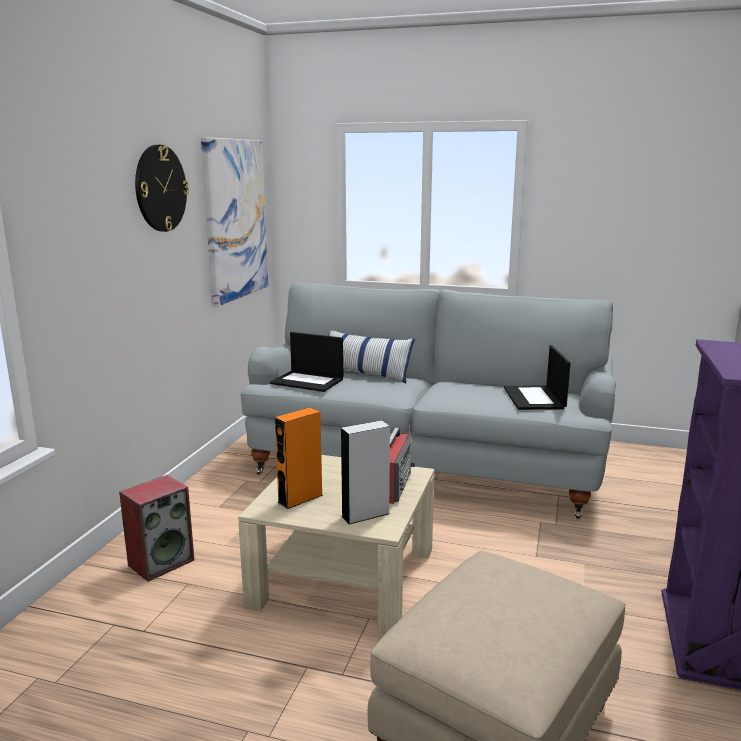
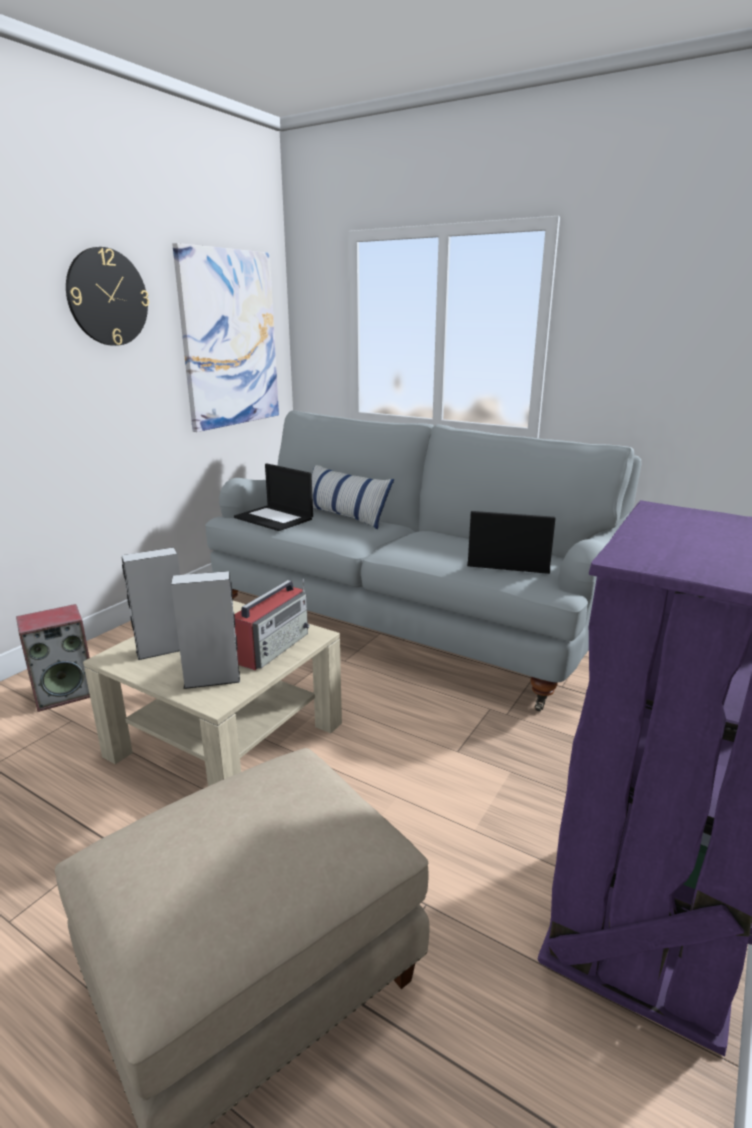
camera: 15 degrees right, 5 degrees up
orange speaker [275,407,323,509] -> grey speaker [122,547,180,660]
laptop [504,345,571,410] -> laptop turned 90 degrees clockwise [467,511,556,574]

